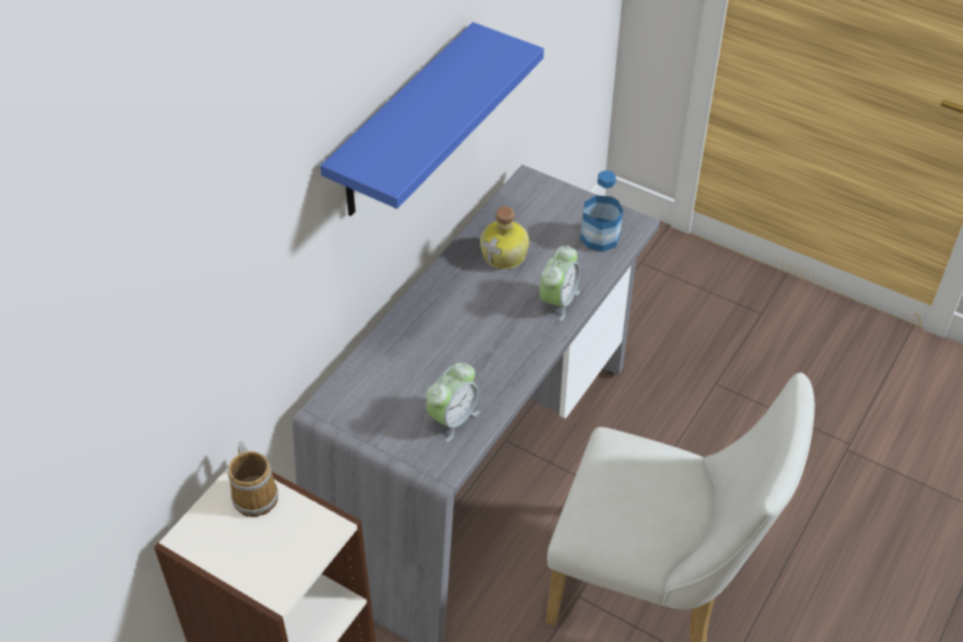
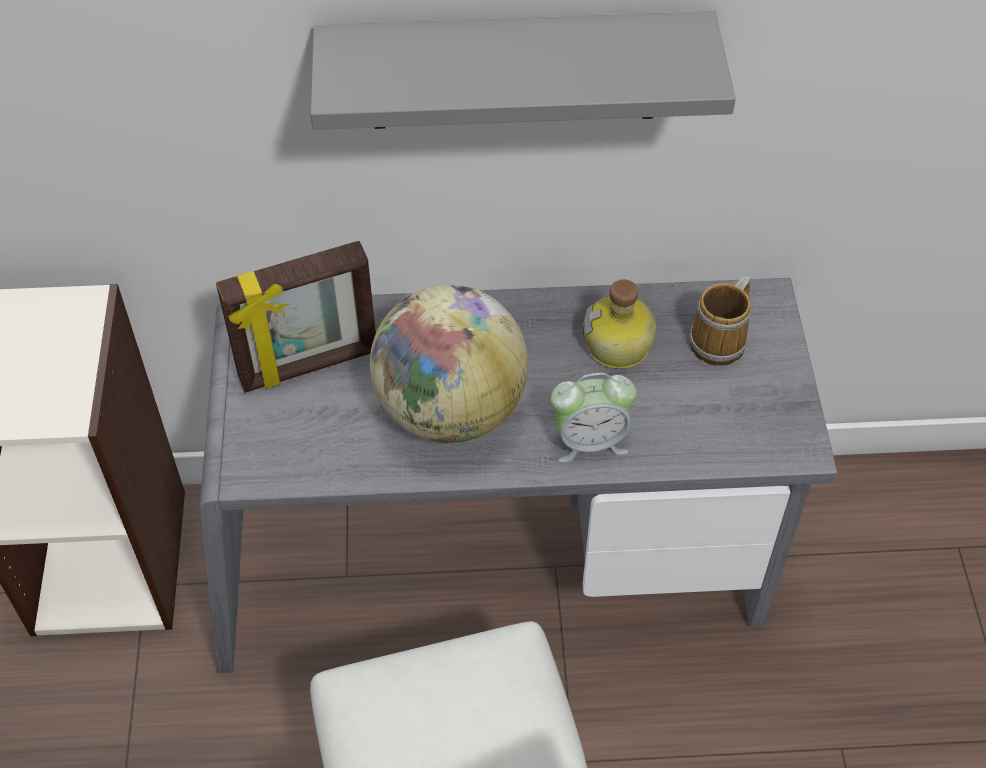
camera: 55 degrees right, 5 degrees up
mug [228,441,278,517] -> mug moved to [689,276,751,365]
blue shelf [320,22,544,216] -> grey shelf [310,11,736,130]
alarm clock [426,363,480,442] -> none
bottle [580,170,623,252] -> none
none -> picture frame [216,241,376,393]
none -> globe [370,285,528,443]

